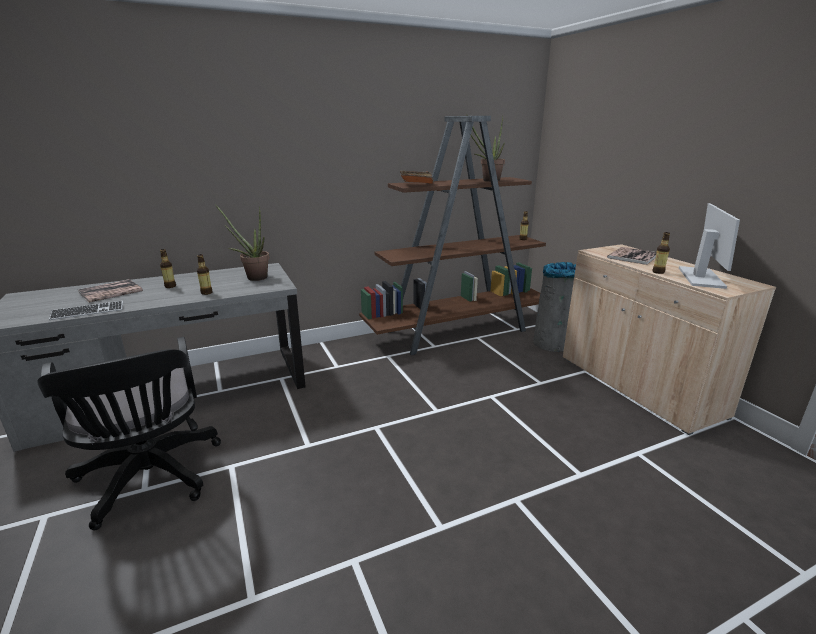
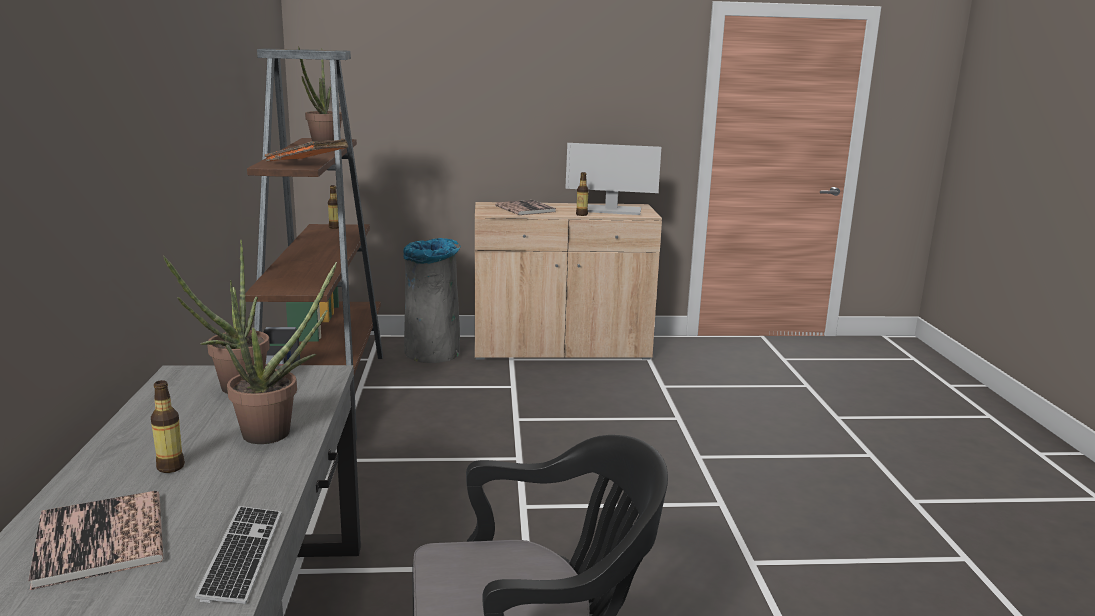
camera: 70 degrees left, 5 degrees down
bottle [197,254,213,295] -> potted plant [226,262,337,444]
monitor [679,203,740,289] -> monitor turned 150 degrees clockwise [565,143,661,215]

